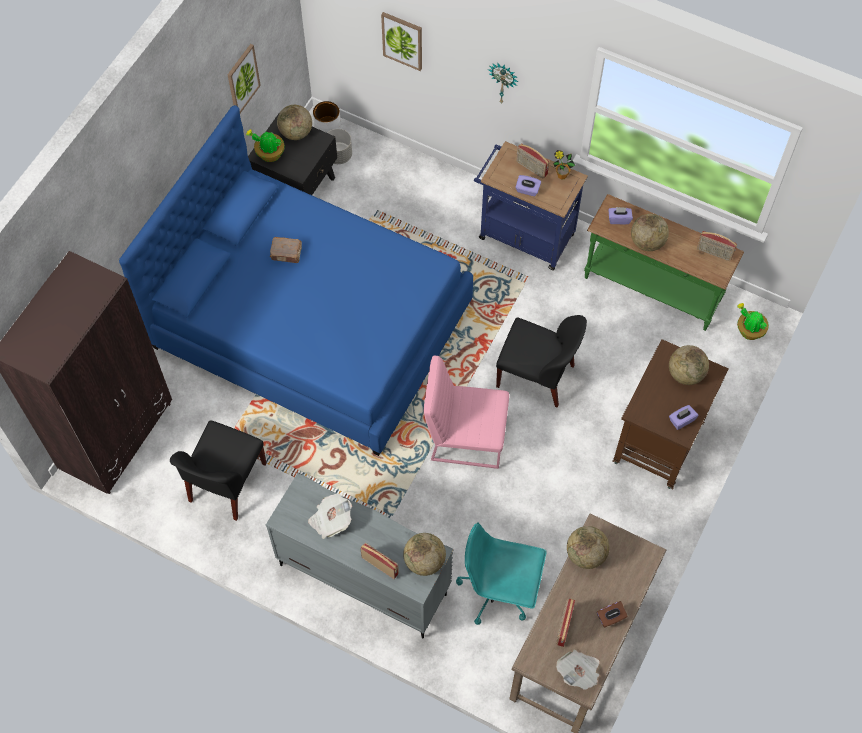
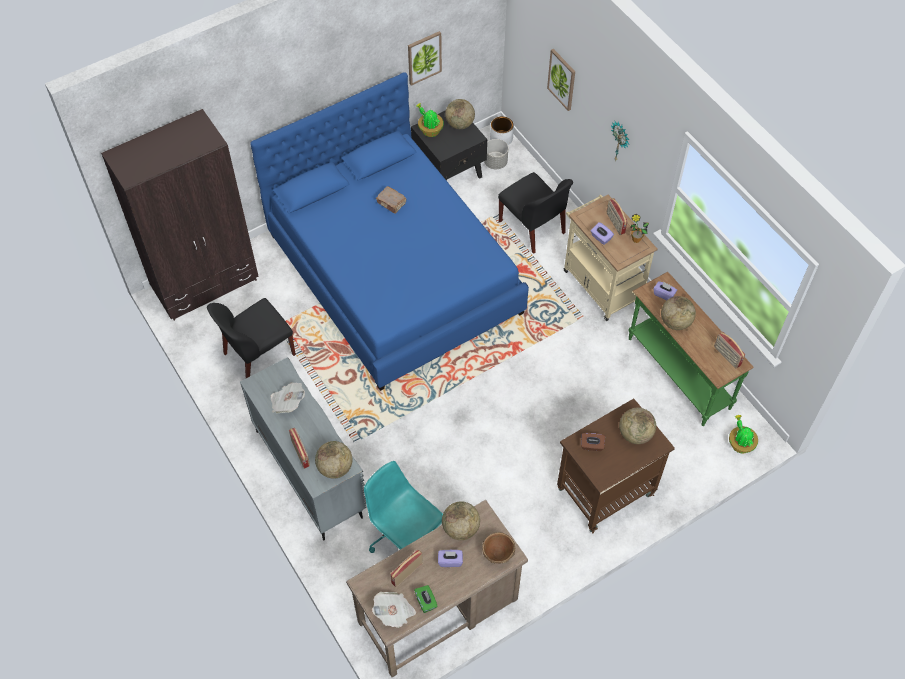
camera: 30 degrees right, 5 degrees down
pink chair [424,355,509,469] -> none
blue cart [474,141,588,271] -> beige cart [563,195,658,321]
black chair [496,315,587,408] -> black chair moved to [498,172,573,254]
brown tissue box [597,601,628,627] -> brown tissue box moved to [581,433,605,451]
purple tissue box [669,405,698,430] -> purple tissue box moved to [438,550,463,567]
none -> green tissue box [414,585,438,613]
none -> brown bowl [482,532,516,564]

